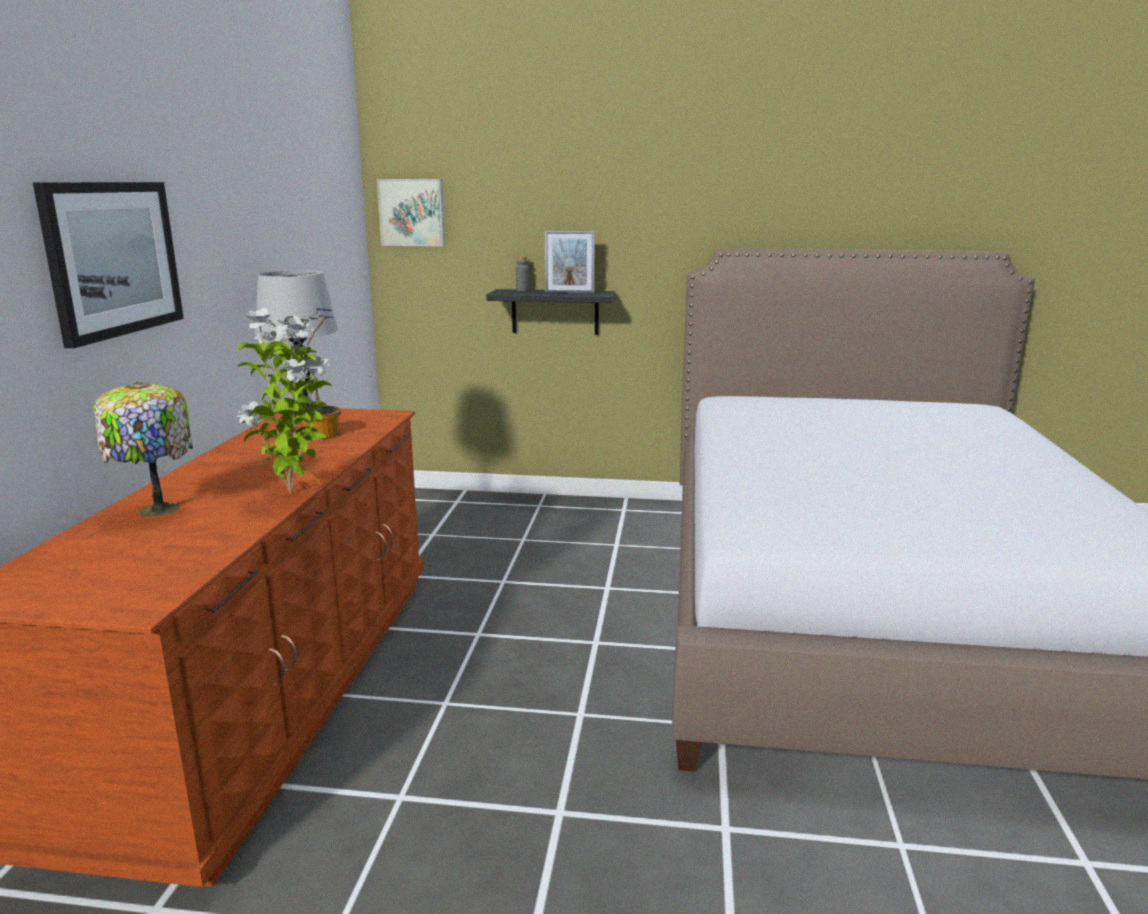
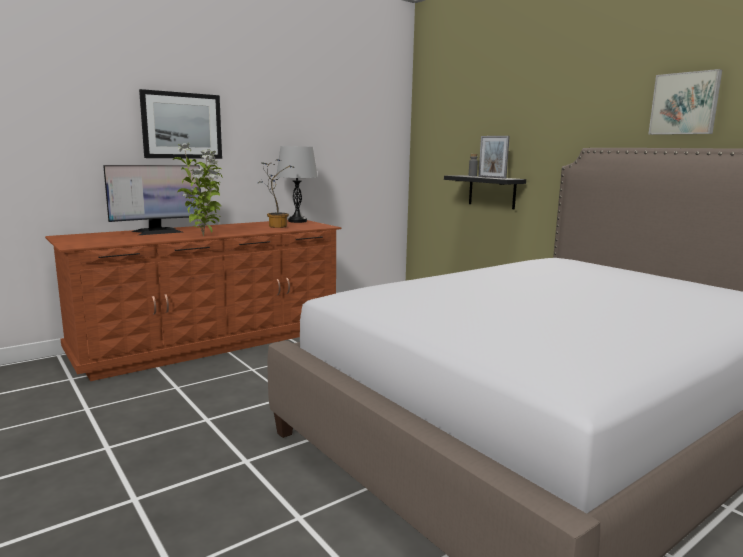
camera: 45 degrees right, 5 degrees down
table lamp [93,382,193,517] -> monitor [103,165,202,235]
picture [377,179,445,246] -> picture moved to [648,69,722,135]

